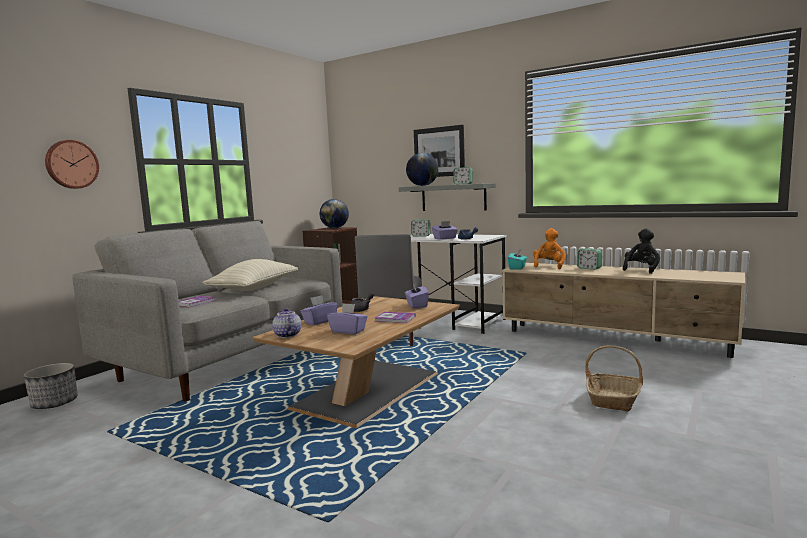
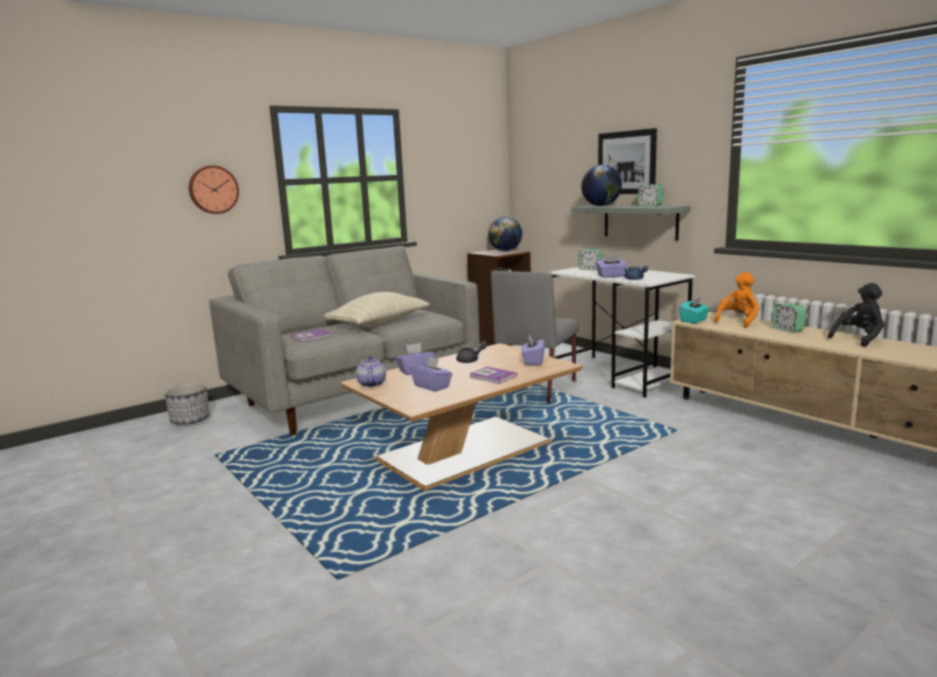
camera: 20 degrees right, 5 degrees up
basket [585,345,643,411] -> none

